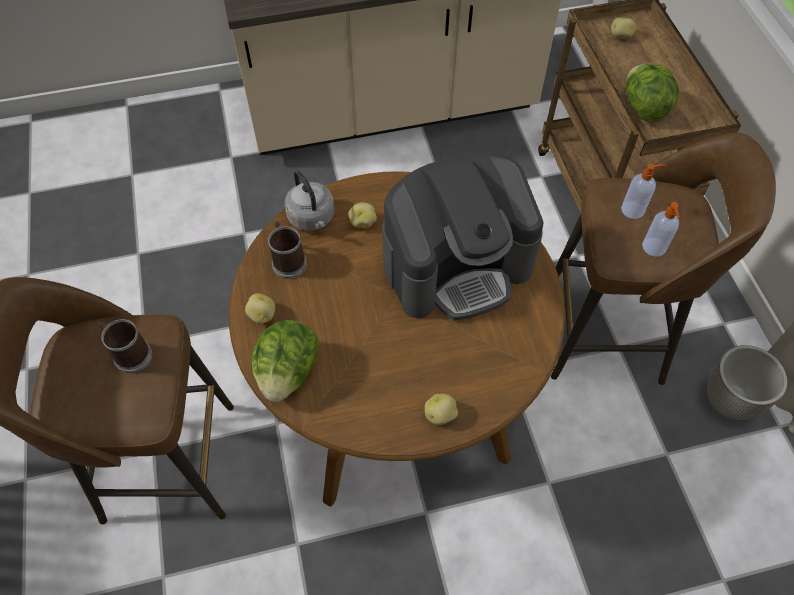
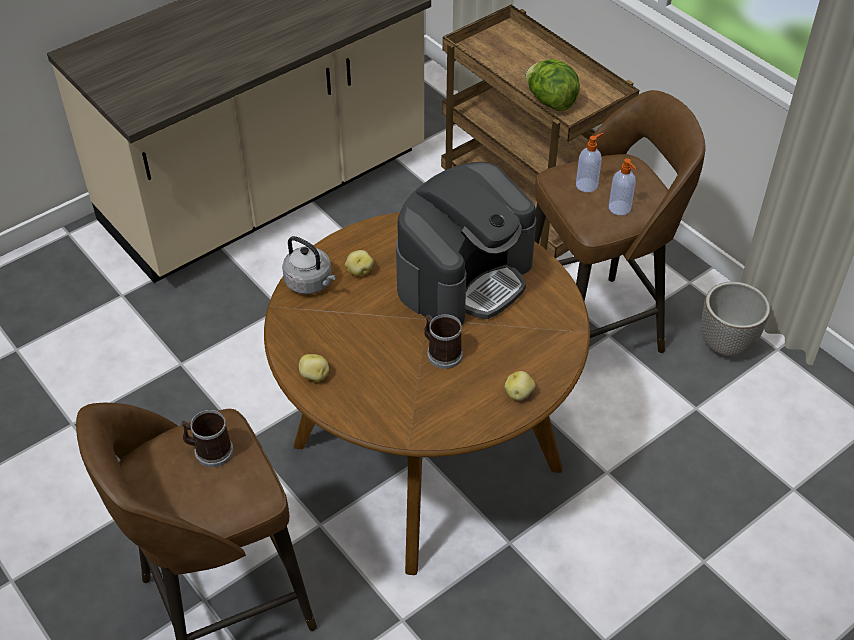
camera: 25 degrees left, 10 degrees down
lettuce [251,320,319,402] -> none
mug [268,222,307,279] -> mug moved to [424,314,463,369]
potato [611,17,636,39] -> none

